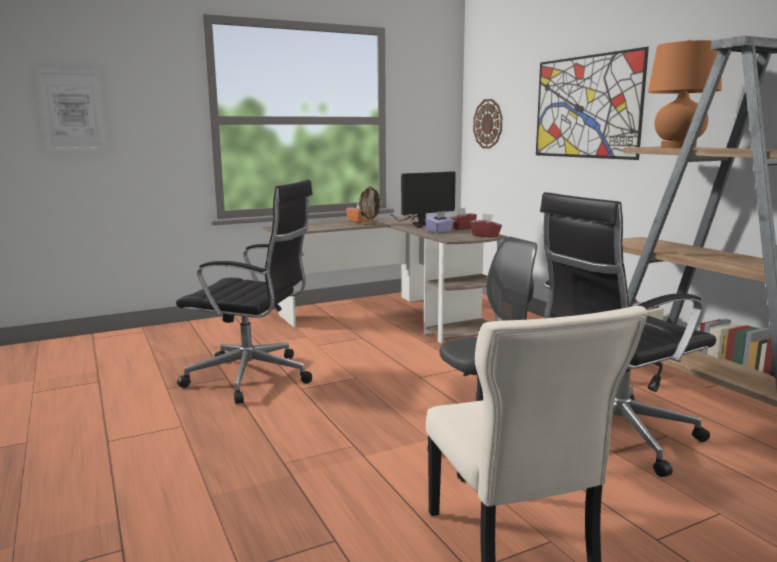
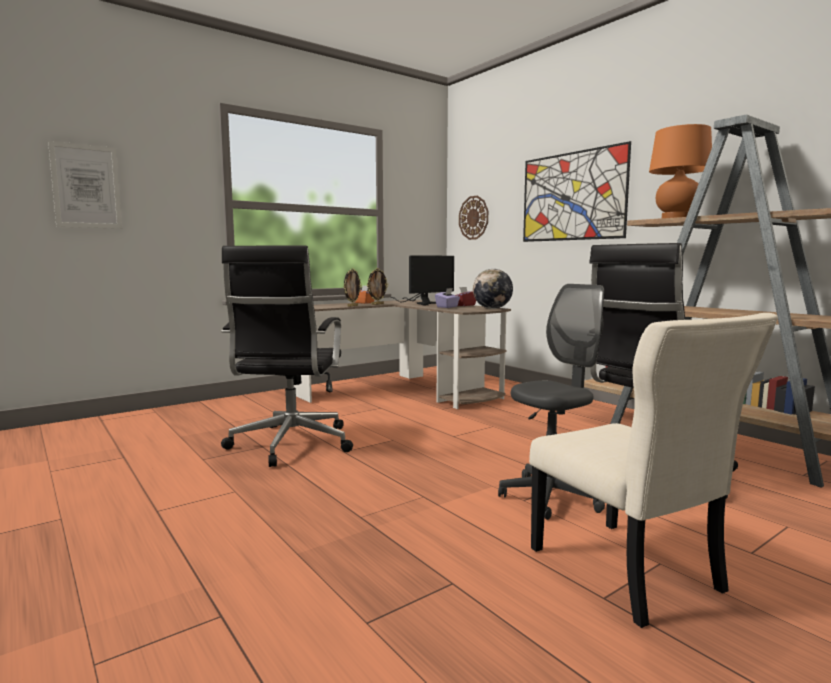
camera: 10 degrees left, 5 degrees down
black office chair [176,180,313,404] -> black office chair turned 90 degrees clockwise [221,246,353,467]
red tissue box [470,214,502,238] -> globe [473,269,513,309]
none -> picture frame [344,268,362,307]

